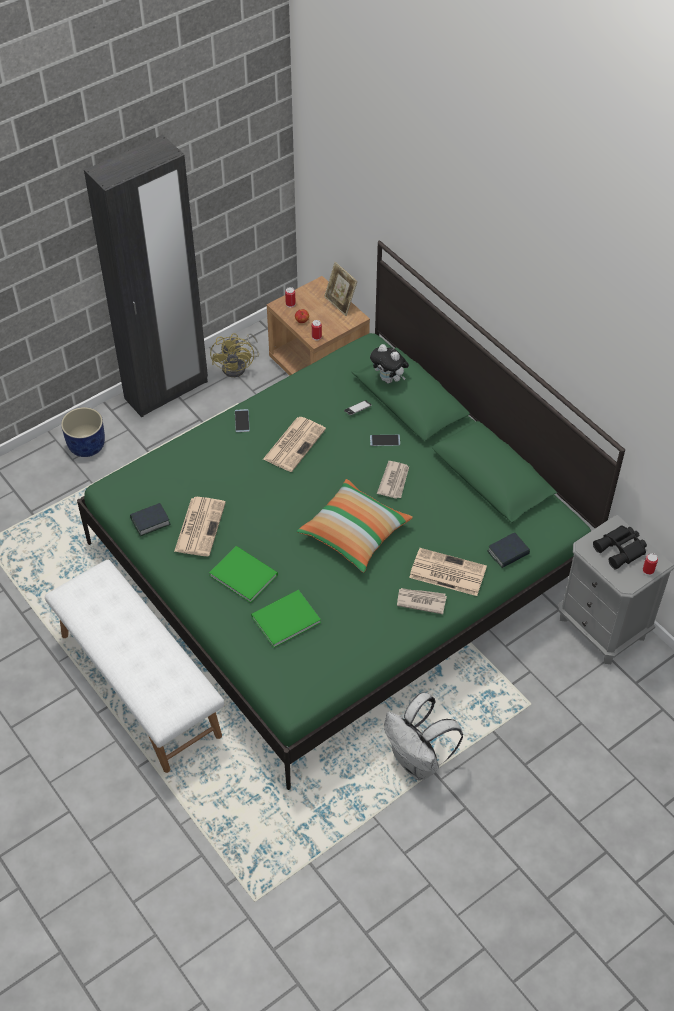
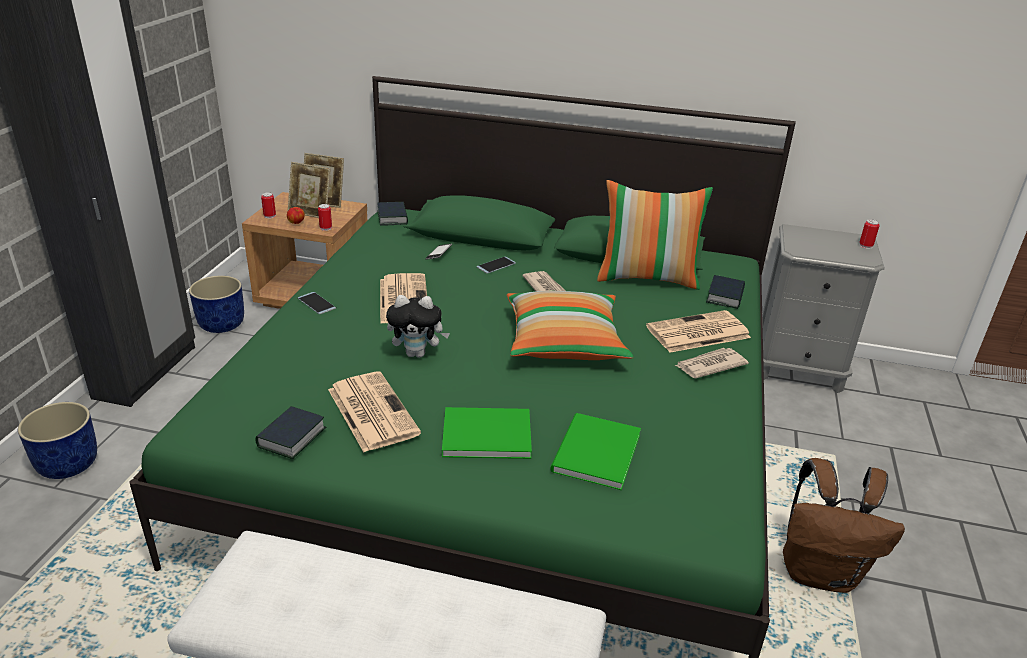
camera: 40 degrees left, 20 degrees down
yellow fan [210,333,259,377] -> blue planter [189,276,244,333]
plush toy [370,344,409,383] -> plush toy moved to [386,295,450,358]
white backpack [384,693,463,780] -> brown backpack [783,458,905,593]
black binoculars [593,525,647,570] -> none
none -> picture frame [288,162,331,218]
none -> book [377,202,408,225]
none -> pillow [597,180,713,290]

